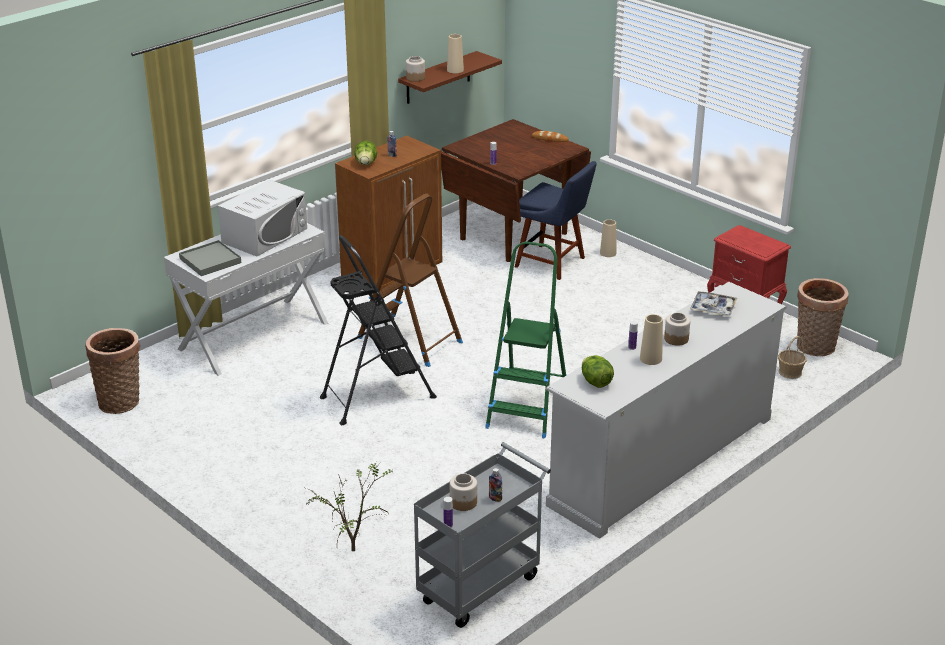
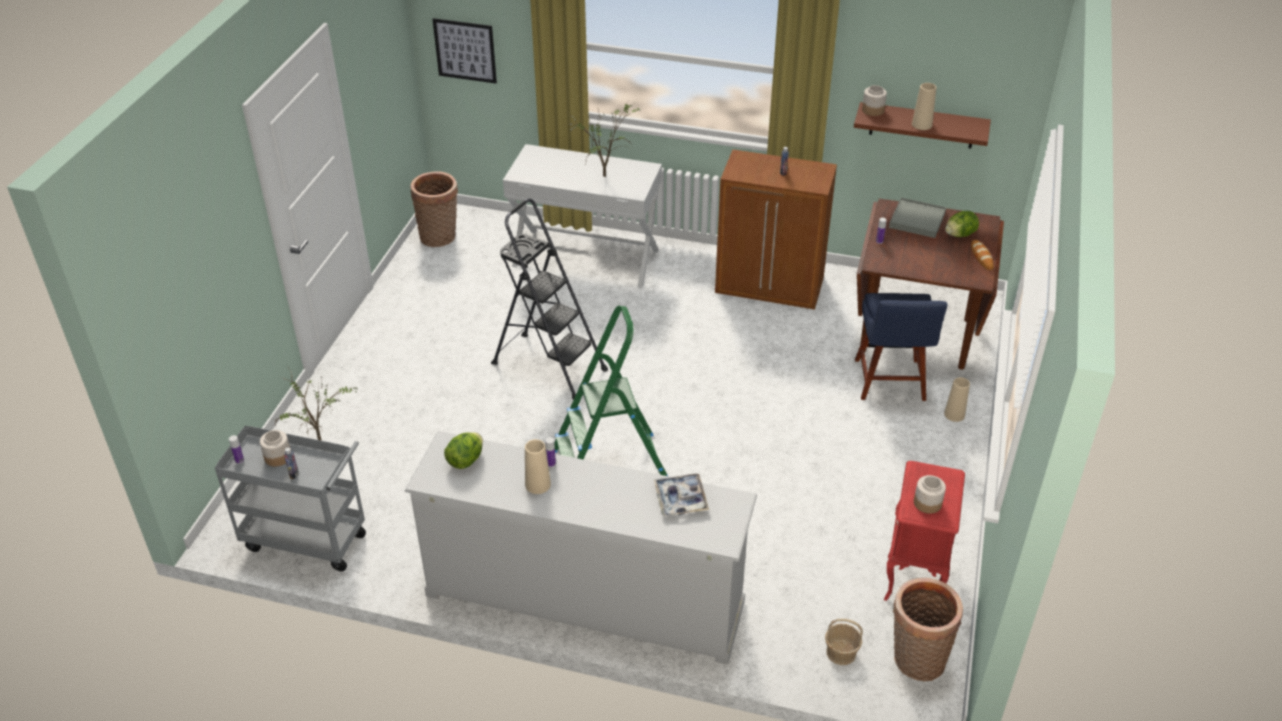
camera: 60 degrees right, 10 degrees up
grey tray [179,240,241,276] -> grey tray moved to [889,198,946,238]
white microwave [218,180,307,257] -> potted plant [567,101,640,177]
lettuce [354,141,377,165] -> lettuce moved to [945,211,979,237]
brown step ladder [357,194,463,367] -> none
jar [664,313,690,346] -> jar moved to [914,475,946,514]
none -> picture [432,18,497,83]

